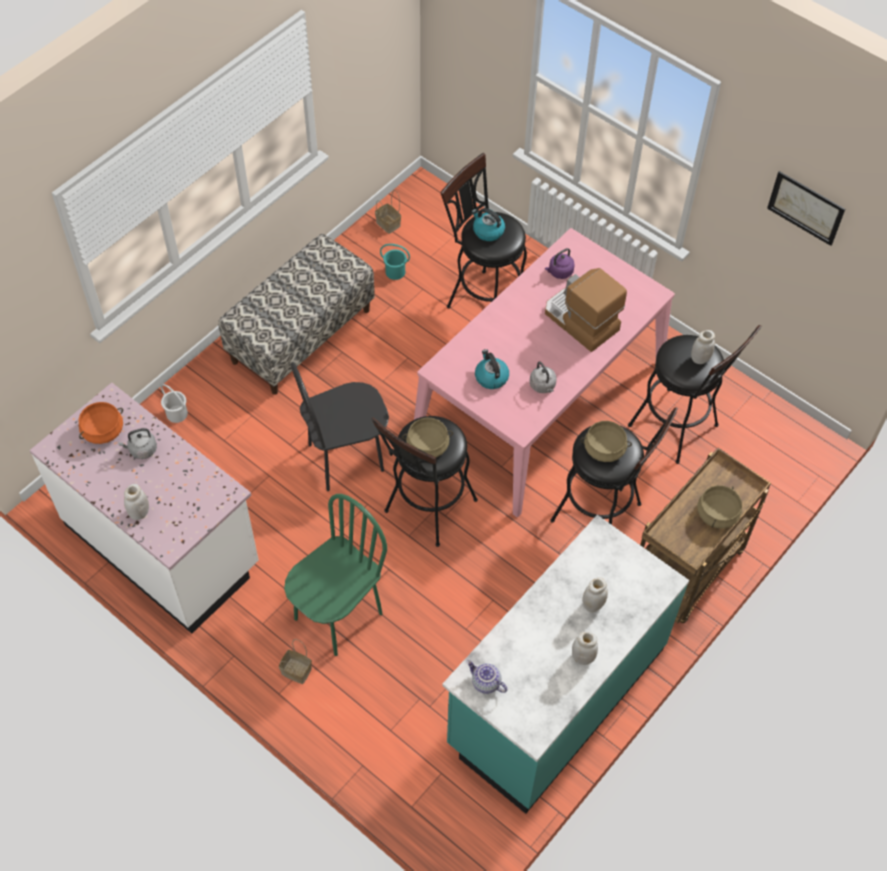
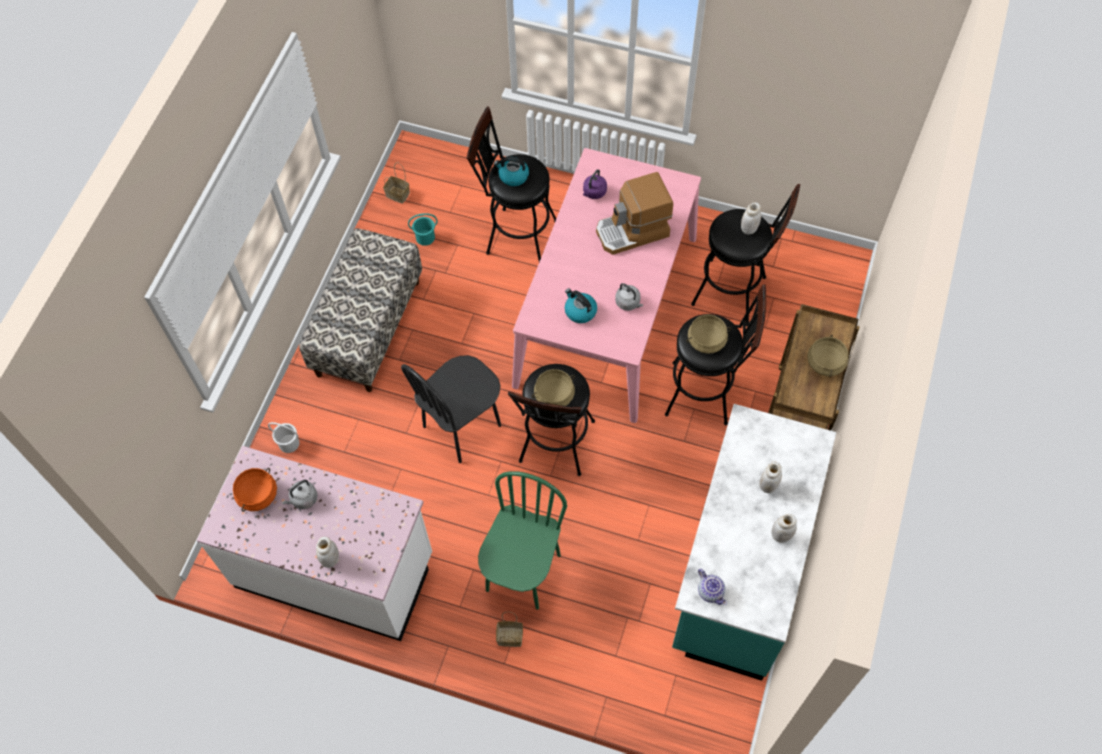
camera: 20 degrees left, 5 degrees up
teapot [467,660,508,694] -> teapot turned 135 degrees counterclockwise [698,569,727,605]
coffee machine [545,268,627,352] -> coffee machine turned 45 degrees counterclockwise [596,172,673,255]
picture [767,171,845,246] -> none

